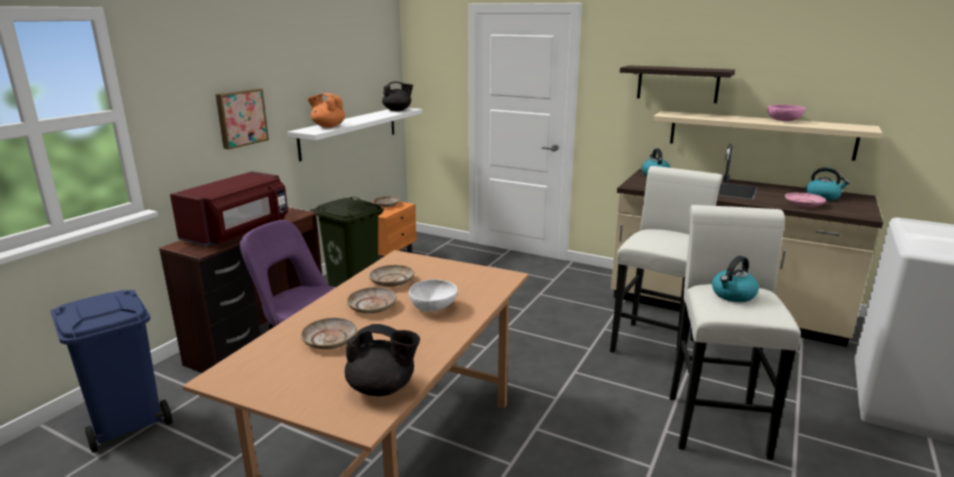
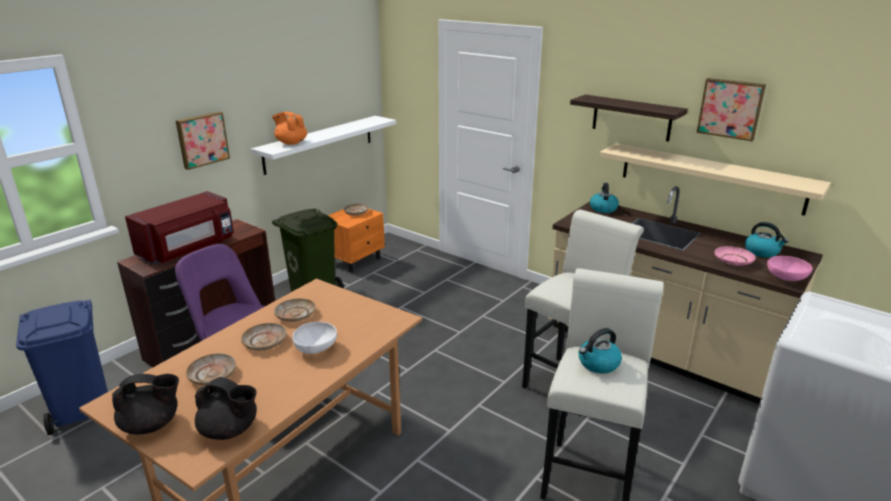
camera: 10 degrees right, 5 degrees up
black teapot [382,82,413,111] -> black teapot moved to [112,374,179,434]
pink bowl [767,105,805,121] -> pink bowl moved to [767,256,812,281]
none -> picture [697,78,766,141]

